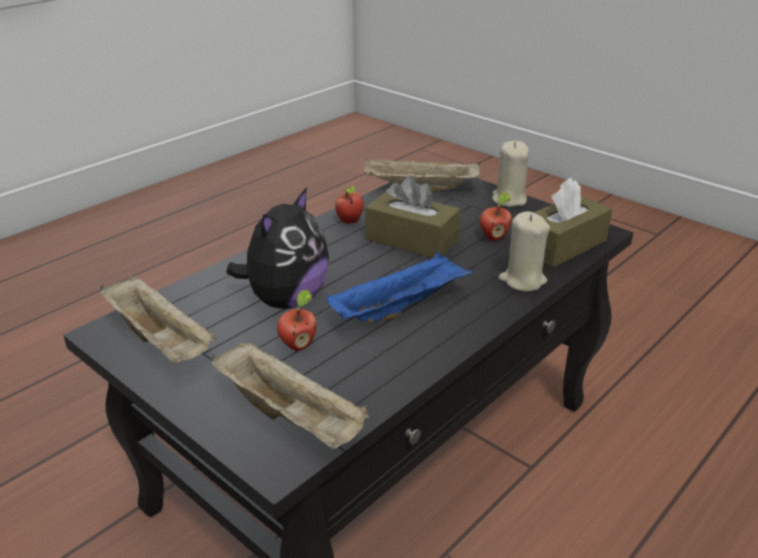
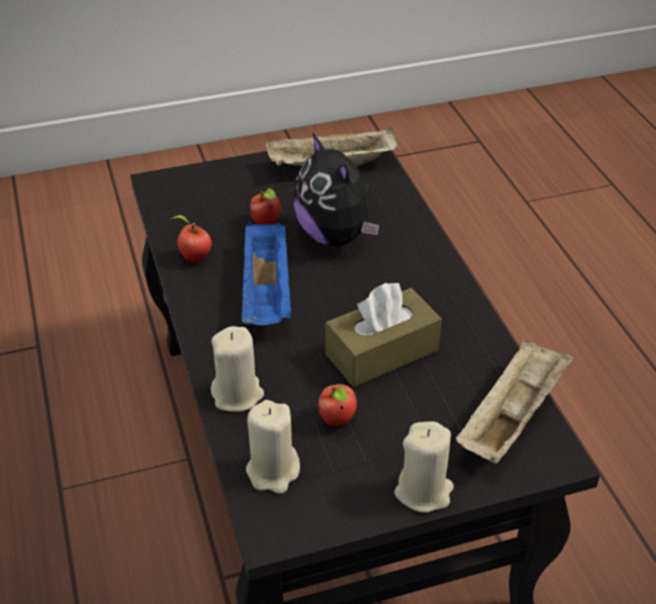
camera: 120 degrees right, 10 degrees up
beige tray [210,341,370,449] -> none
apple [335,185,364,224] -> apple moved to [171,215,212,263]
brown tissue box [534,178,612,268] -> beige candle [246,400,300,494]

